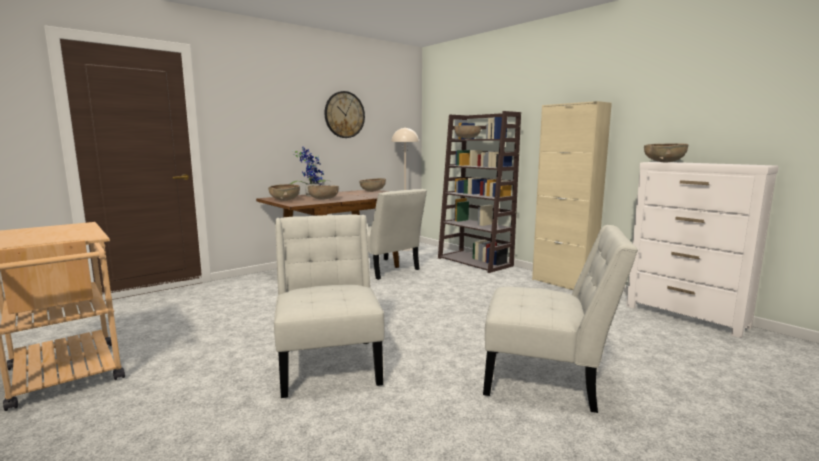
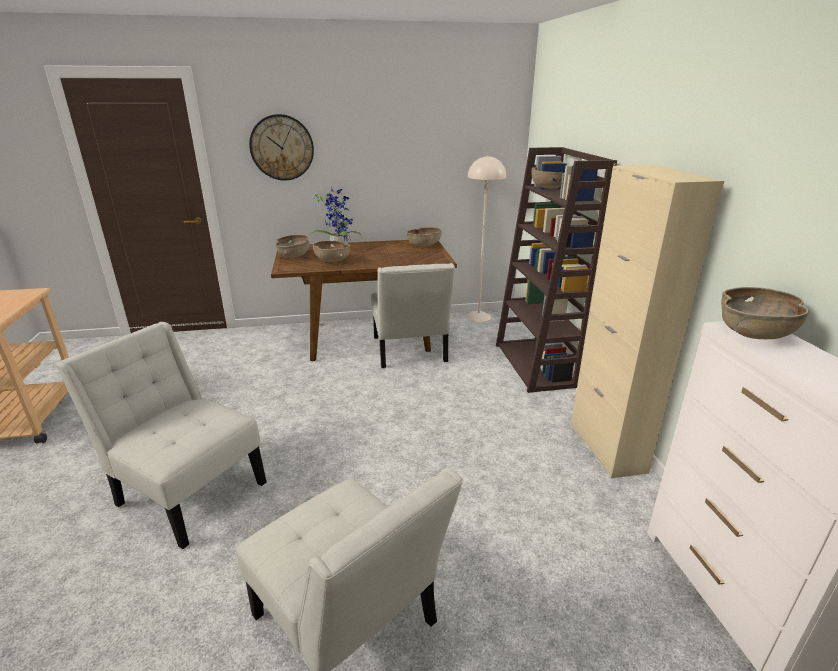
camera: 30 degrees right, 15 degrees up
white chair [274,215,384,398] -> white chair turned 75 degrees counterclockwise [56,322,266,549]
wall clock [324,91,365,138] -> wall clock moved to [249,114,314,181]

